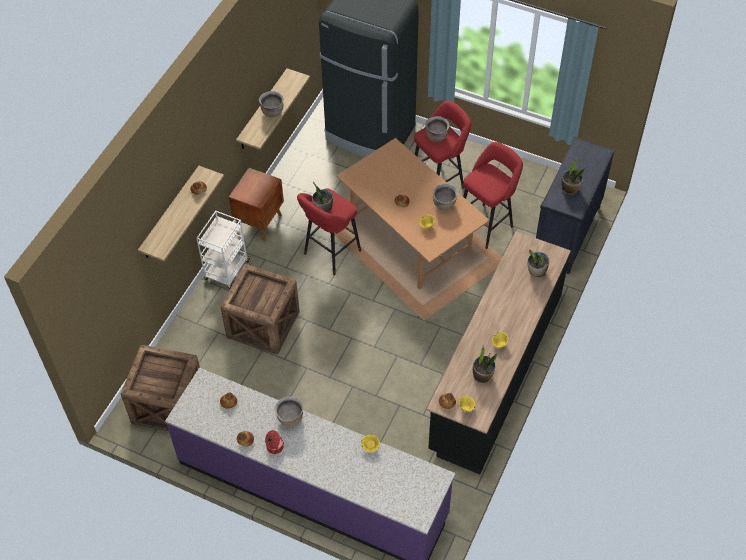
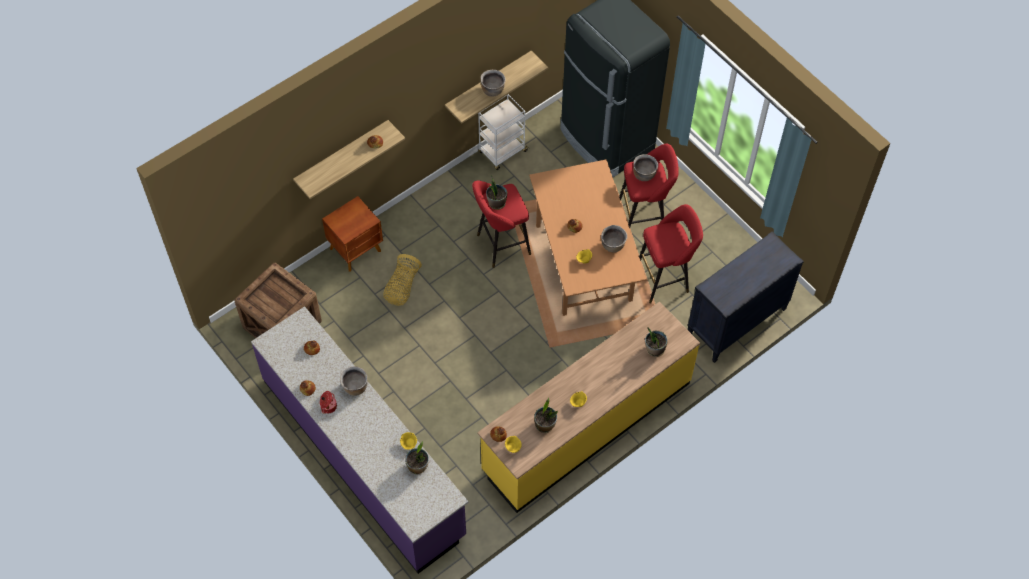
camera: 25 degrees right, 5 degrees up
white cart [196,211,250,289] -> white cart moved to [478,94,529,170]
crate [221,264,300,354] -> basket [383,254,422,306]
brown nightstand [229,168,284,241] -> brown nightstand moved to [322,196,383,272]
black counter [427,231,571,474] -> yellow counter [477,301,700,513]
potted plant [561,157,586,195] -> potted plant moved to [405,441,429,475]

